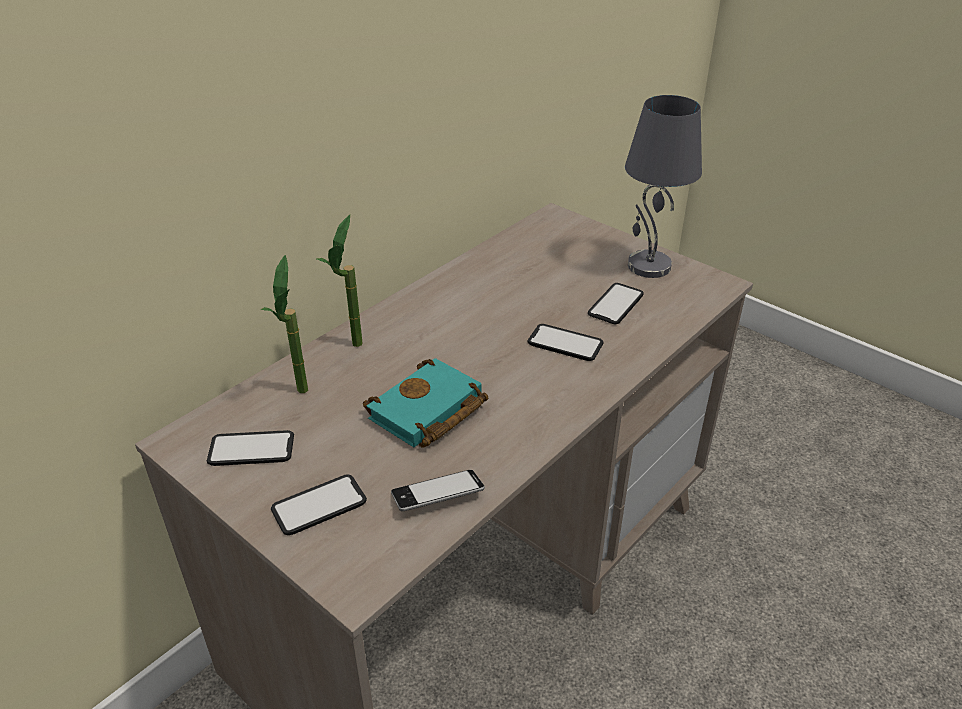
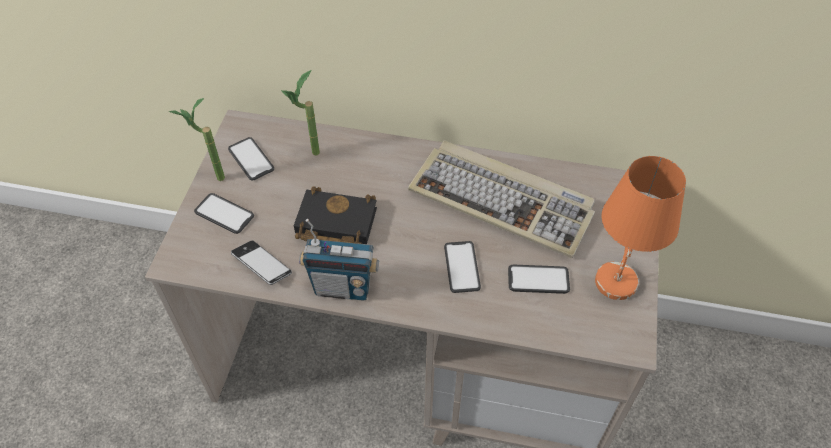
camera: 60 degrees right, 15 degrees up
potted plant [316,215,362,347] -> potted plant moved to [168,98,225,181]
turquoise book [363,358,488,448] -> black book [294,186,377,244]
grey table lamp [625,95,702,278] -> orange table lamp [595,156,686,300]
none -> radio [299,219,379,301]
none -> keyboard [408,141,595,258]

